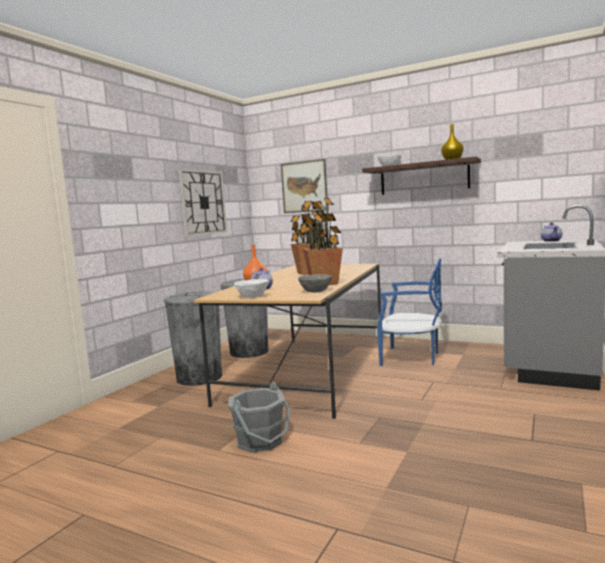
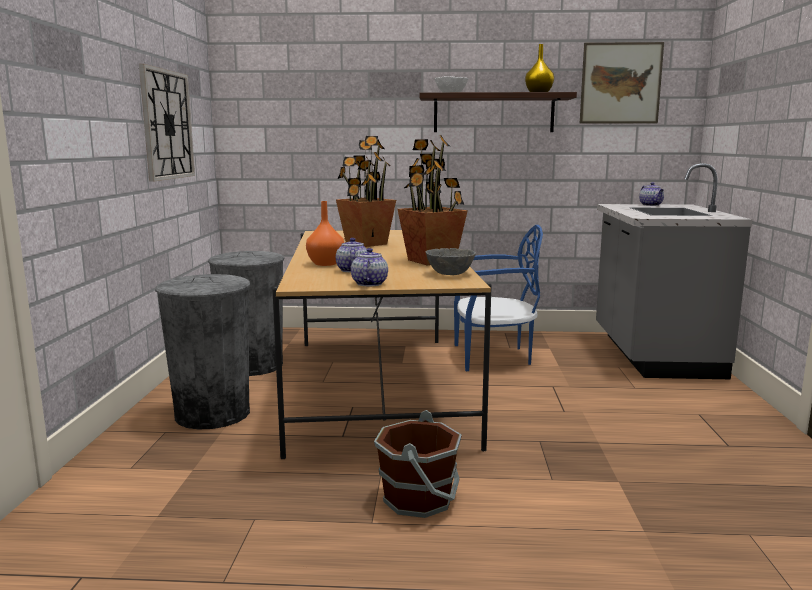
camera: 25 degrees left, 5 degrees up
grey bucket [228,382,290,453] -> brown bucket [374,410,462,518]
white bowl [234,279,269,298] -> teapot [351,248,388,286]
picture [281,159,327,213] -> picture moved to [580,42,664,124]

